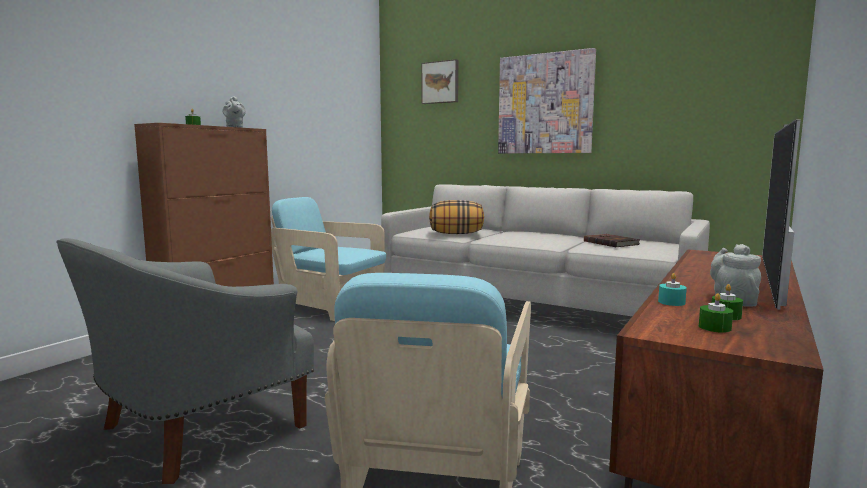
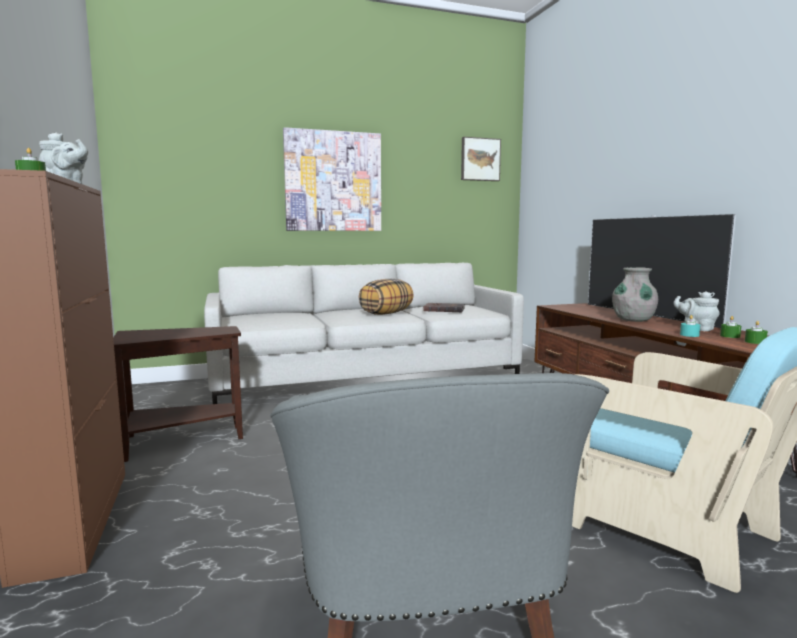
camera: 50 degrees left, 0 degrees up
turquoise armchair [271,197,386,321] -> brown side table [113,326,243,462]
picture [421,59,459,104] -> picture moved to [461,137,501,181]
pillow [429,200,484,234] -> pillow moved to [359,278,414,315]
none -> grey vase [612,267,658,322]

